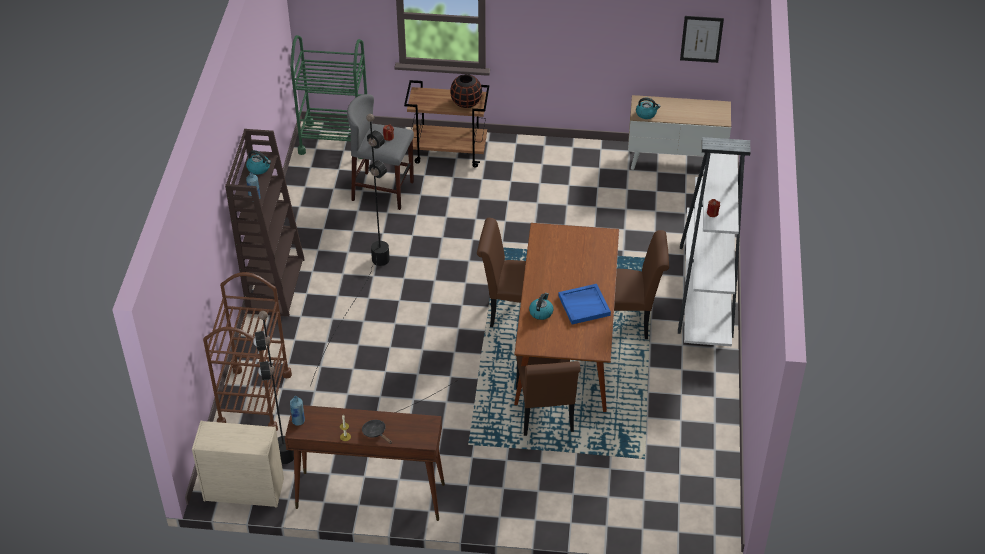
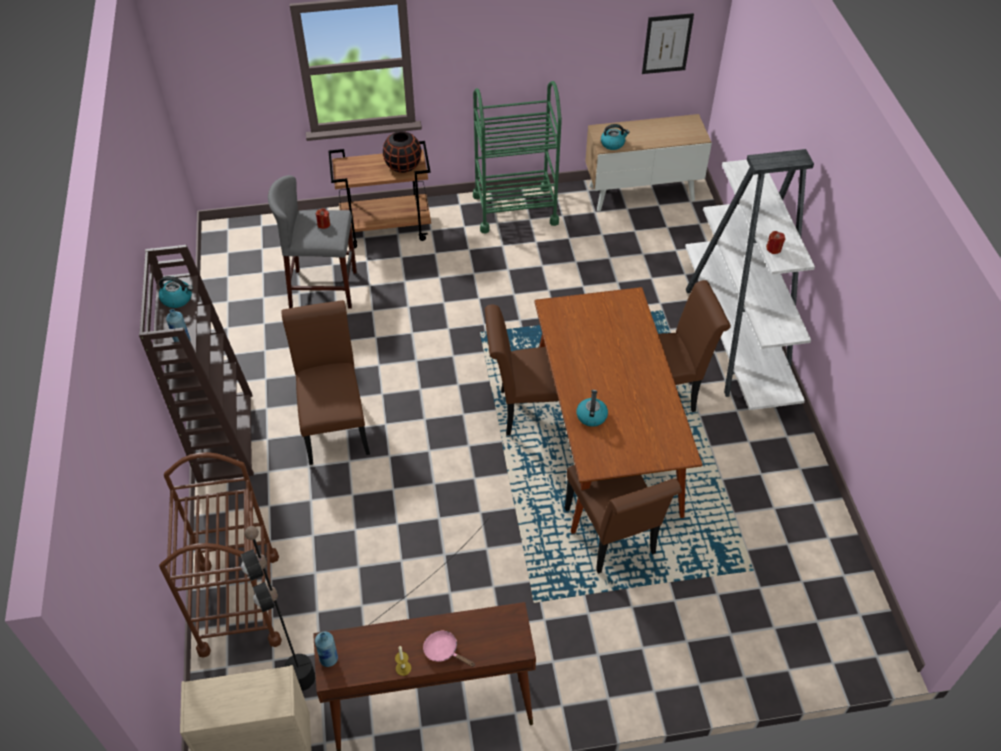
camera: 15 degrees left, 5 degrees up
green cart [290,35,367,159] -> green cart moved to [473,81,562,234]
black floor lamp [310,114,390,386] -> brown chair [281,300,370,465]
black frying pan [362,420,392,444] -> pink frying pan [423,631,475,667]
blue tray [558,284,611,324] -> none

